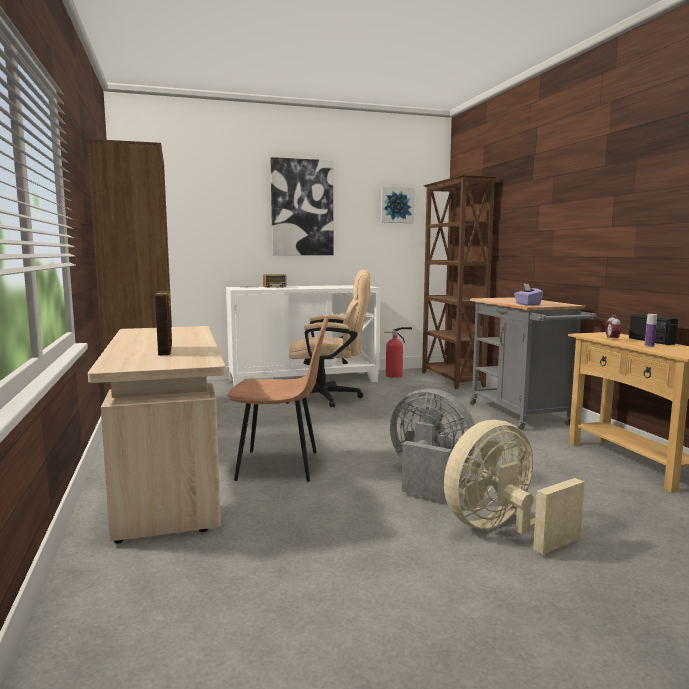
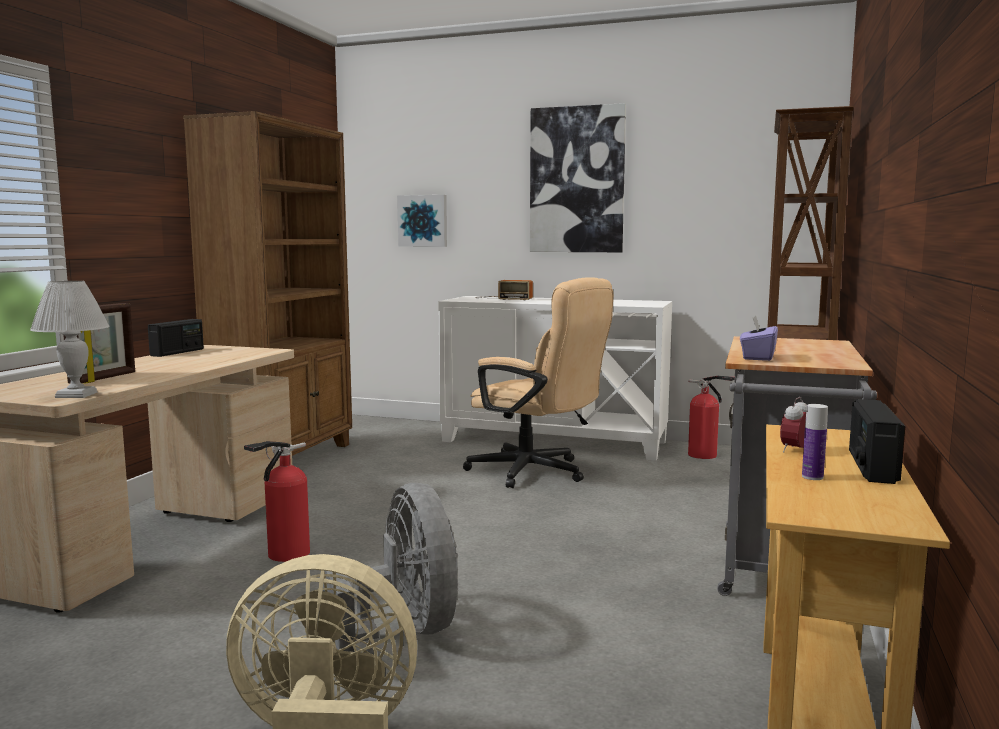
camera: 35 degrees right, 0 degrees up
brown chair [228,316,329,482] -> fire extinguisher [244,441,310,562]
picture [381,187,415,223] -> picture moved to [397,195,447,247]
none -> white table lamp [30,281,109,398]
none -> radio [148,319,204,357]

